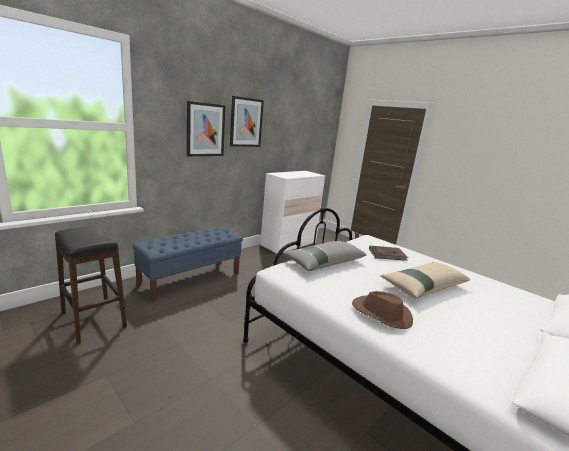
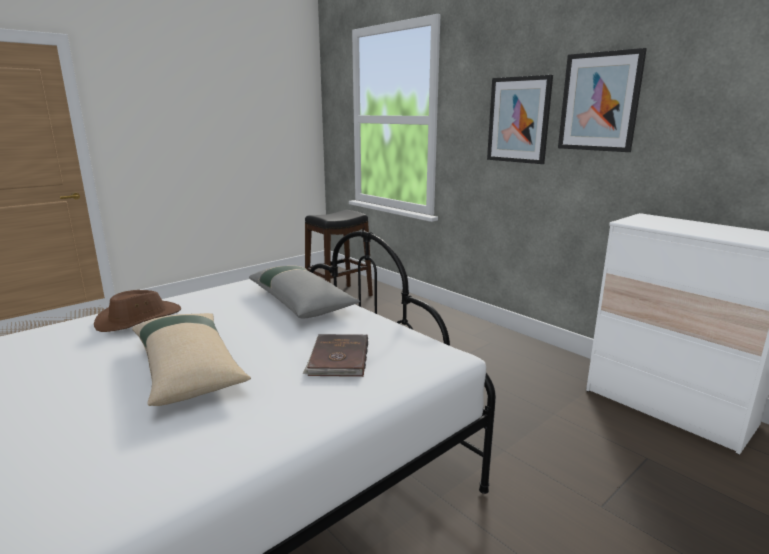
camera: 95 degrees right, 0 degrees up
blue bench [132,227,243,302] -> none

